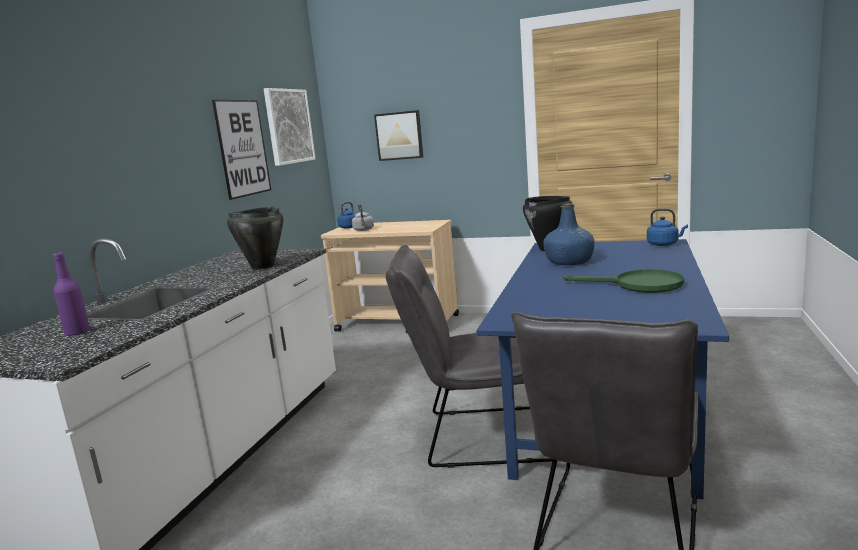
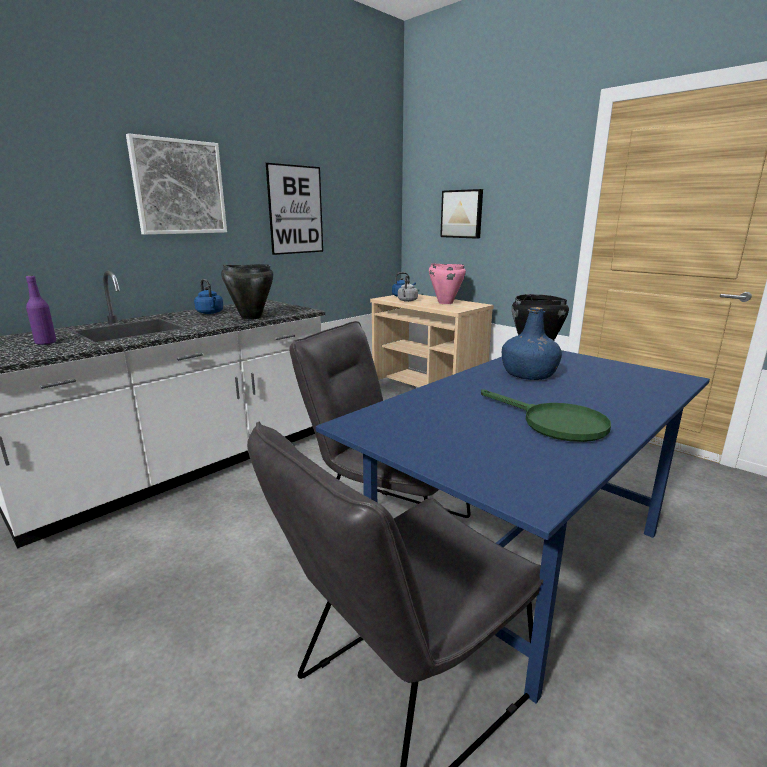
camera: 25 degrees right, 5 degrees up
picture [264,88,316,166] -> picture moved to [126,133,227,235]
blue kettle [647,208,688,246] -> blue kettle moved to [194,279,223,314]
none -> pink cooking pot [429,263,466,304]

